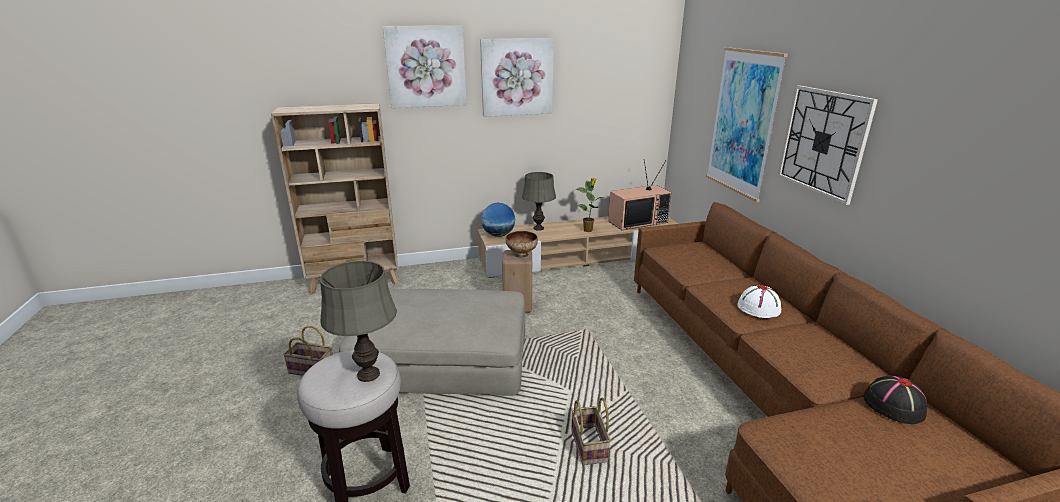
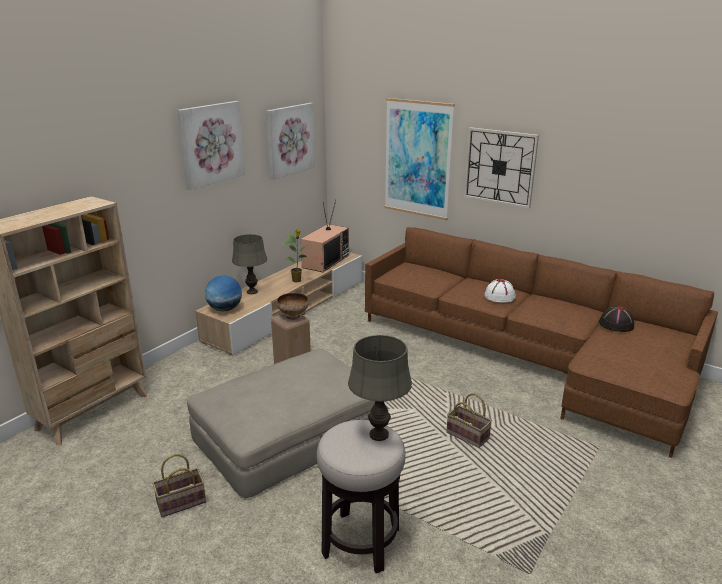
camera: 40 degrees left, 0 degrees up
picture [383,25,467,108] -> picture moved to [266,103,315,180]

